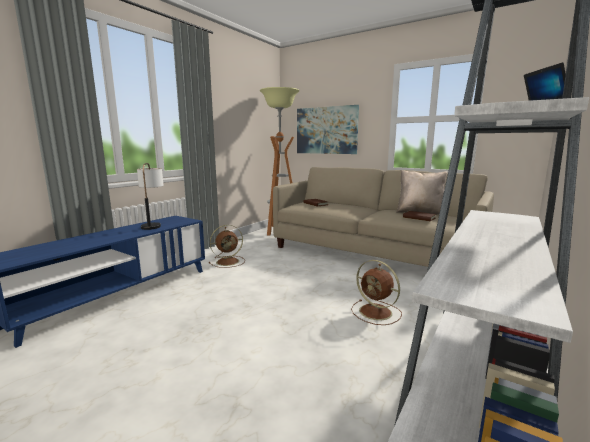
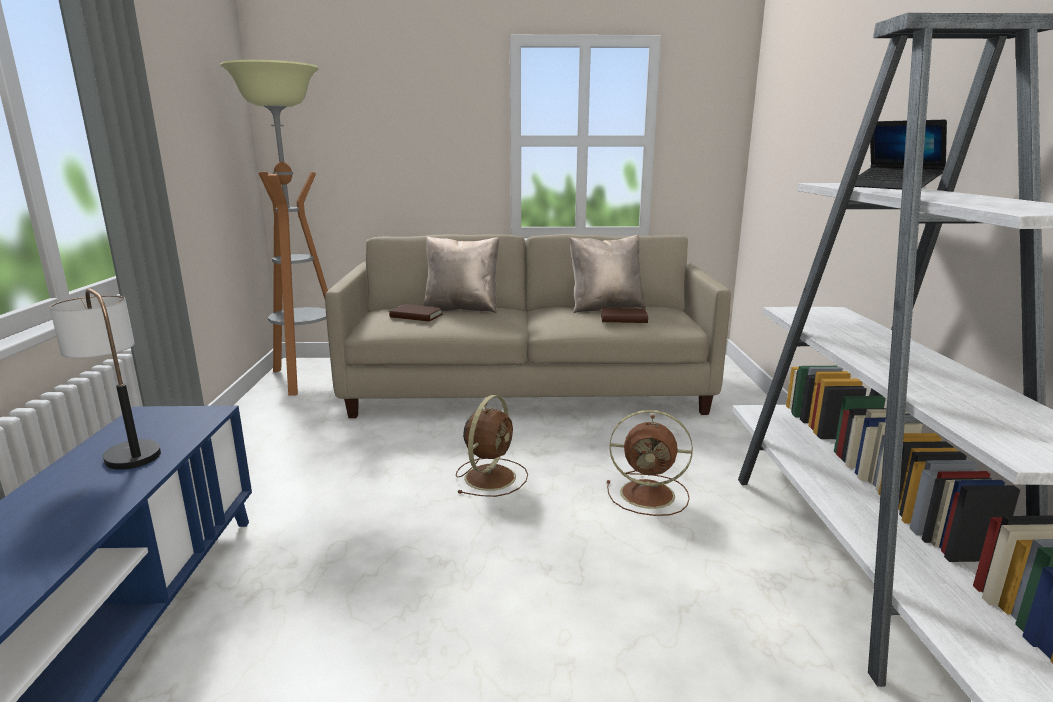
camera: 35 degrees left, 5 degrees up
brown fan [209,225,245,268] -> brown fan moved to [456,395,528,497]
picture [297,105,359,154] -> none
none -> beige pillow [424,236,499,313]

